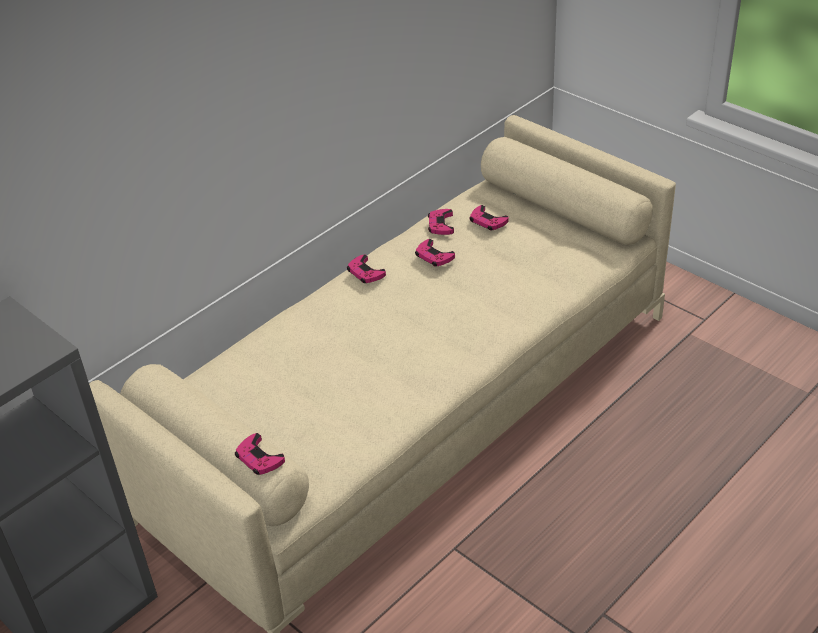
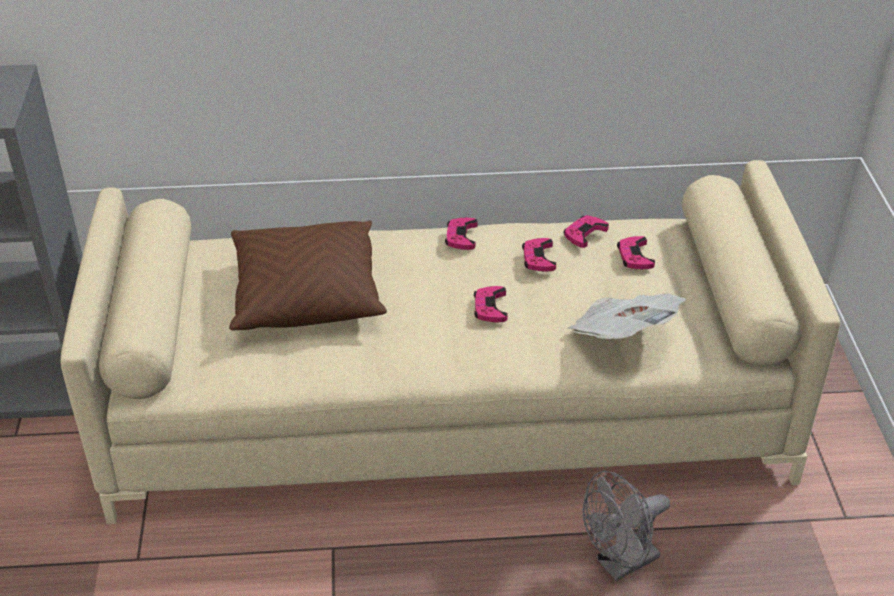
camera: 40 degrees right, 0 degrees up
pink game controller [235,433,285,475] -> pink game controller moved to [474,286,508,322]
none -> brown pillow [229,220,387,330]
none -> newspaper [567,293,686,339]
none -> grey fan [583,471,670,581]

